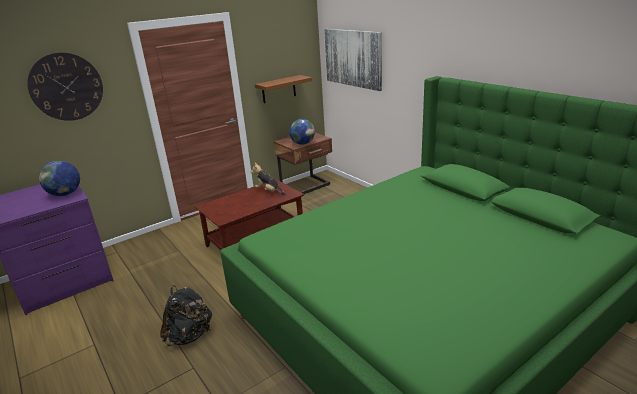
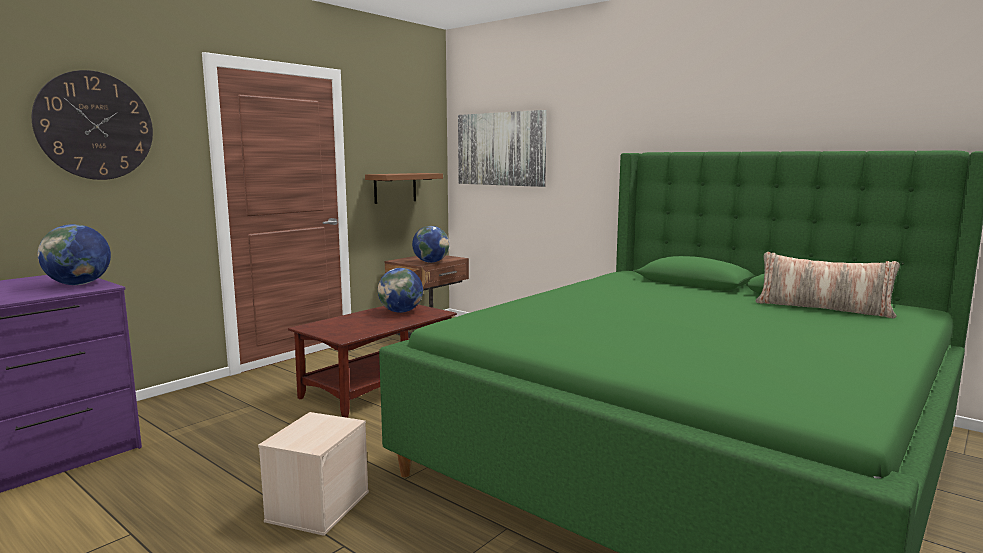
camera: 15 degrees left, 15 degrees down
black backpack [160,285,212,346] -> beige storage box [258,412,369,536]
plush toy [251,163,286,195] -> globe [378,268,423,313]
none -> pillow [755,252,900,319]

